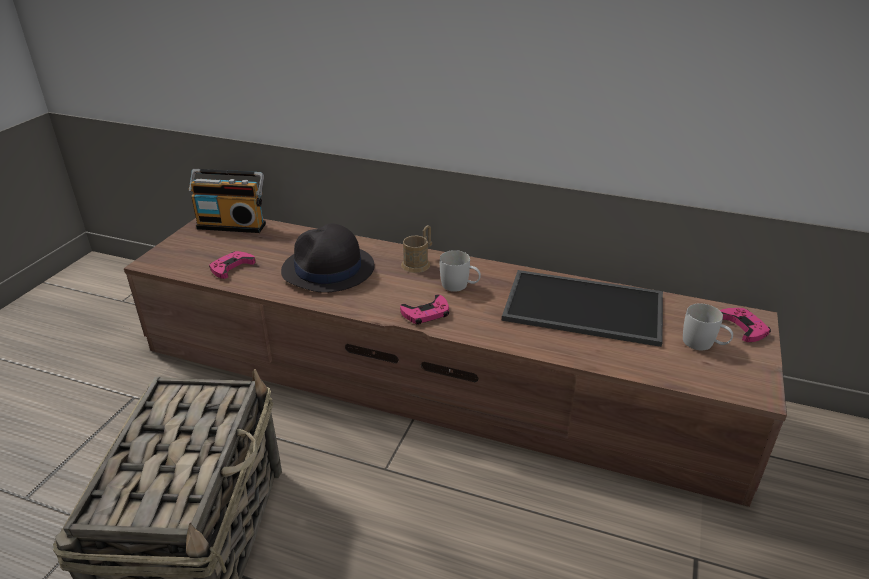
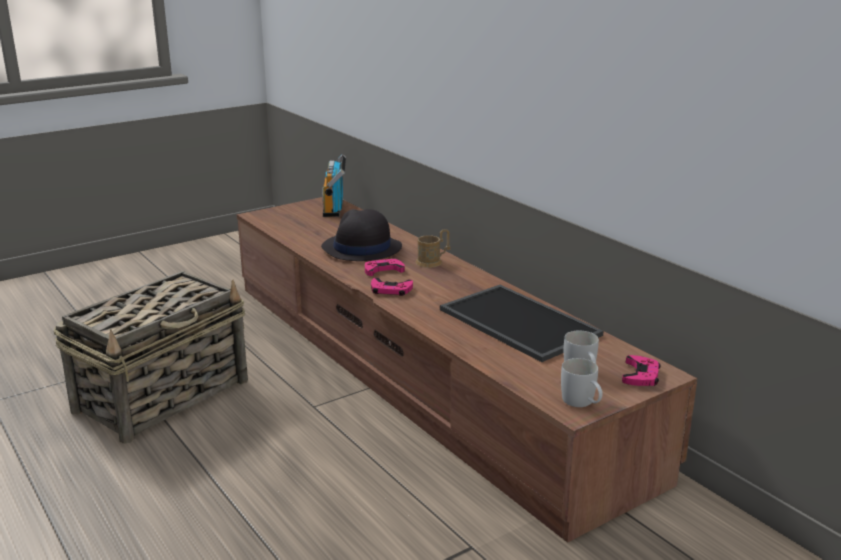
camera: 35 degrees right, 10 degrees down
radio [188,169,266,233] -> radio turned 45 degrees clockwise [322,154,346,217]
pink game controller [209,251,256,279] -> pink game controller moved to [365,259,405,276]
white mug [440,250,481,292] -> white mug moved to [561,358,602,407]

